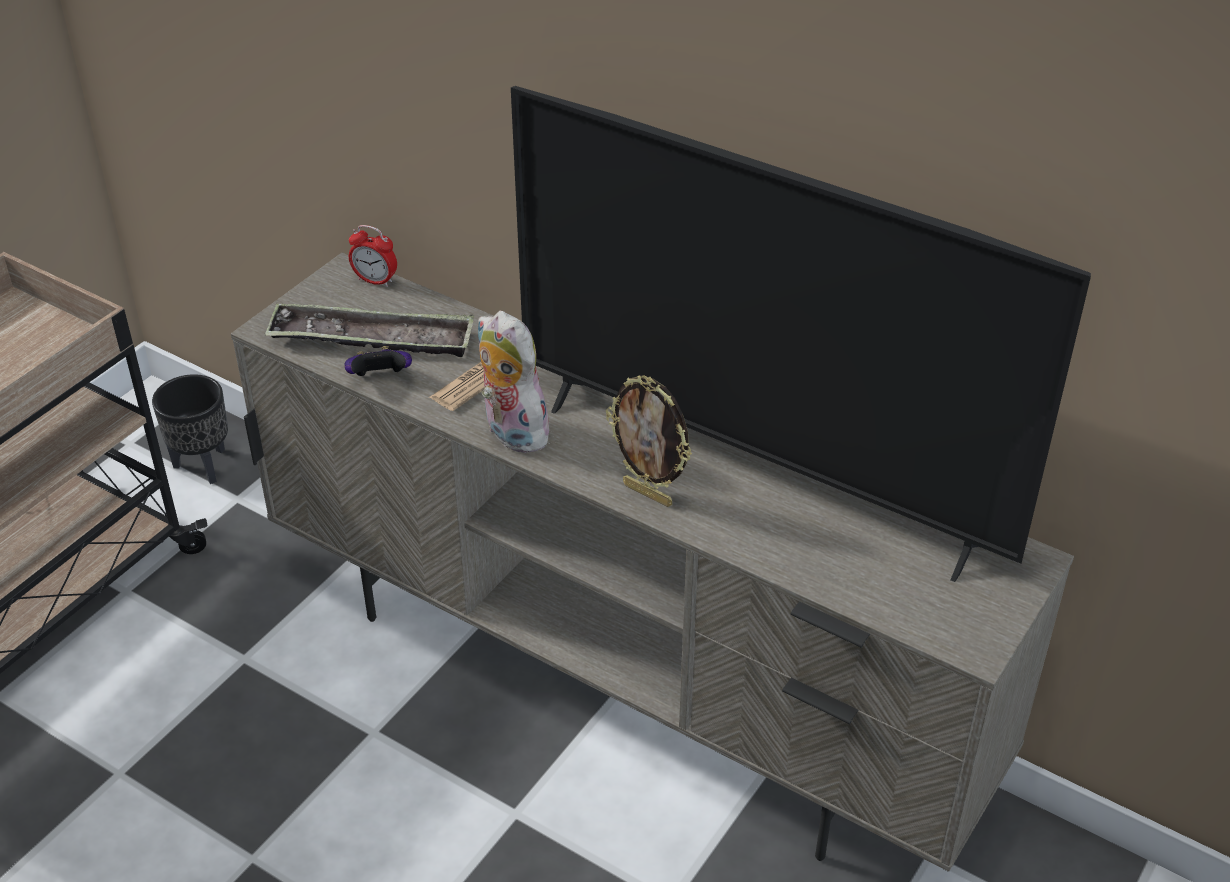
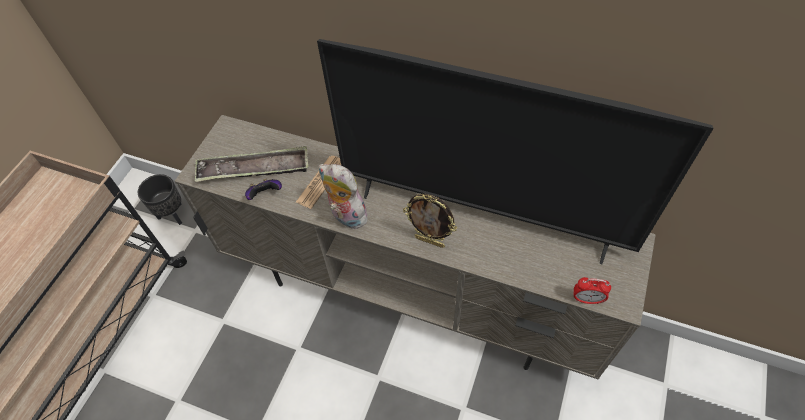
camera: 10 degrees left, 15 degrees up
alarm clock [349,225,397,287] -> alarm clock moved to [574,277,611,304]

